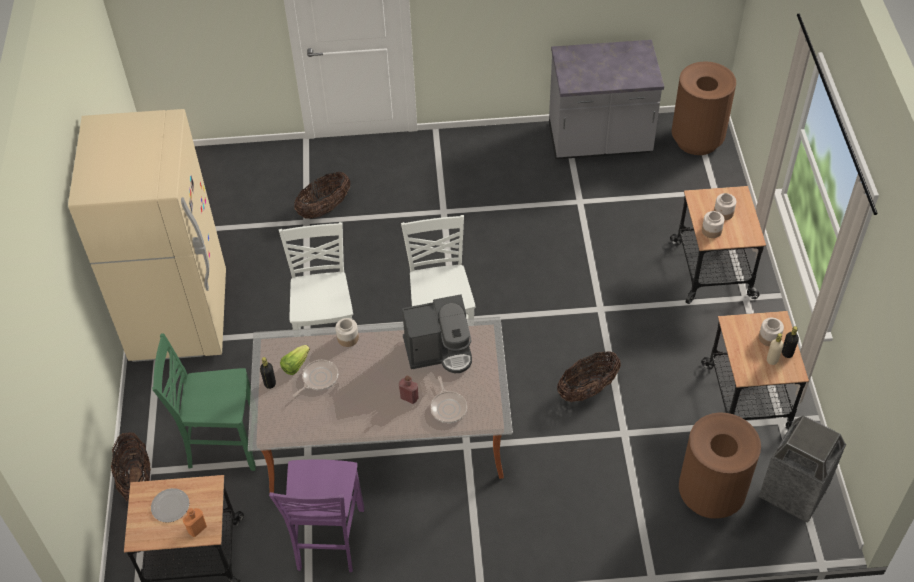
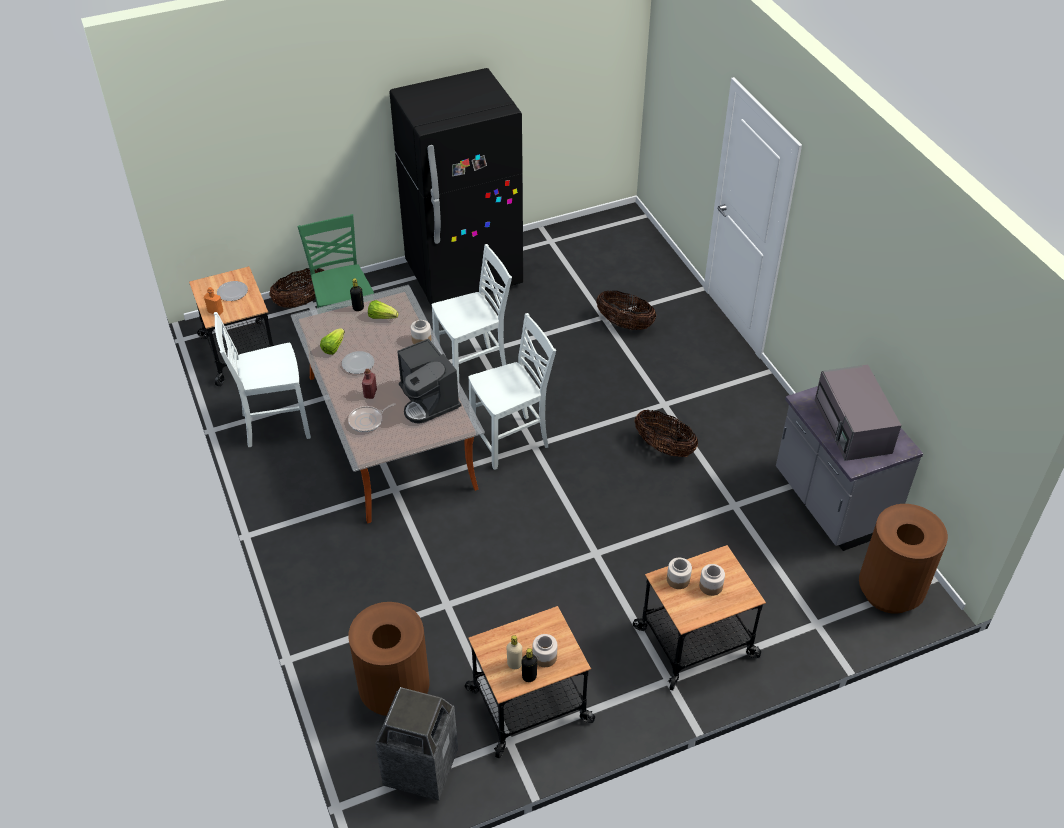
camera: 70 degrees right, 5 degrees down
beige fridge [68,109,226,362] -> black fridge [389,68,523,307]
purple chair [269,459,364,572] -> white chair [214,312,311,448]
frying pan [293,360,338,397] -> none
basket [557,351,621,402] -> basket moved to [634,410,698,457]
none -> lettuce [320,328,345,355]
none -> plate [342,351,375,374]
none -> grey microwave [815,365,902,461]

